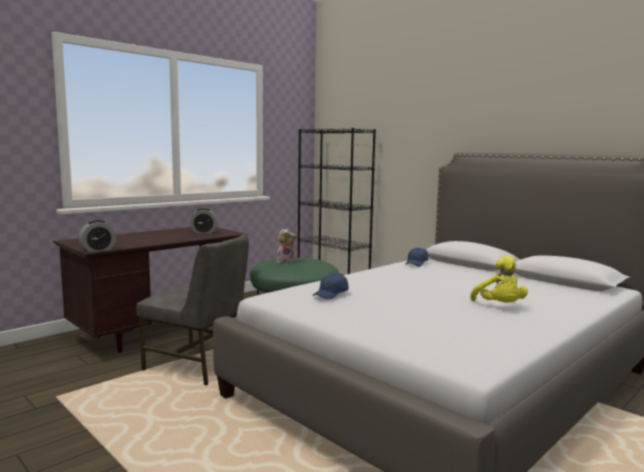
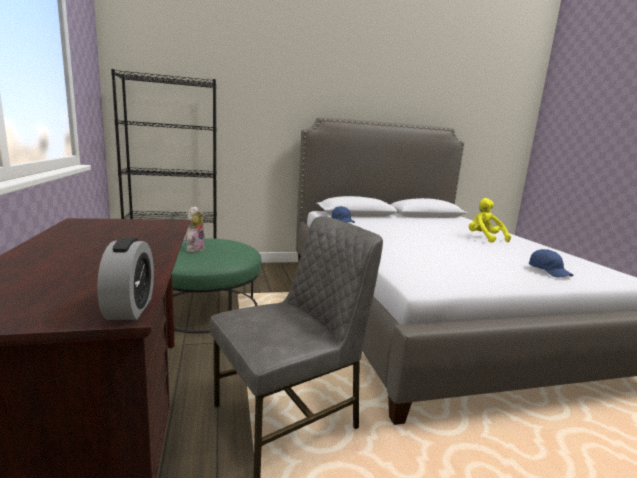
camera: 60 degrees left, 5 degrees up
alarm clock [190,208,217,233] -> none
blue cap [313,273,349,300] -> blue cap moved to [529,249,573,278]
yellow plush toy [470,256,528,303] -> yellow plush toy turned 135 degrees counterclockwise [469,198,511,243]

